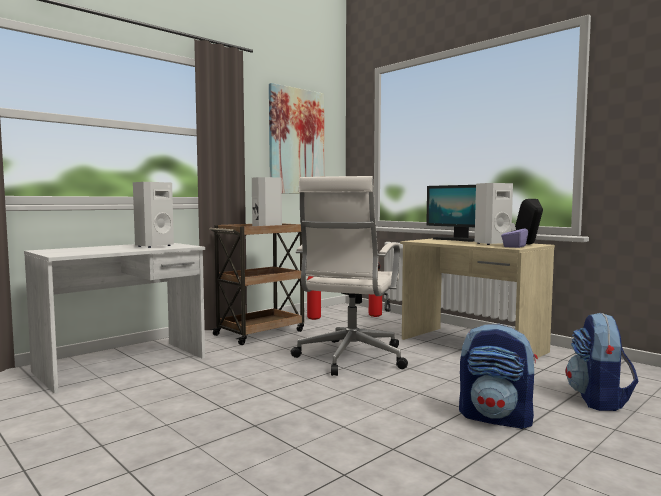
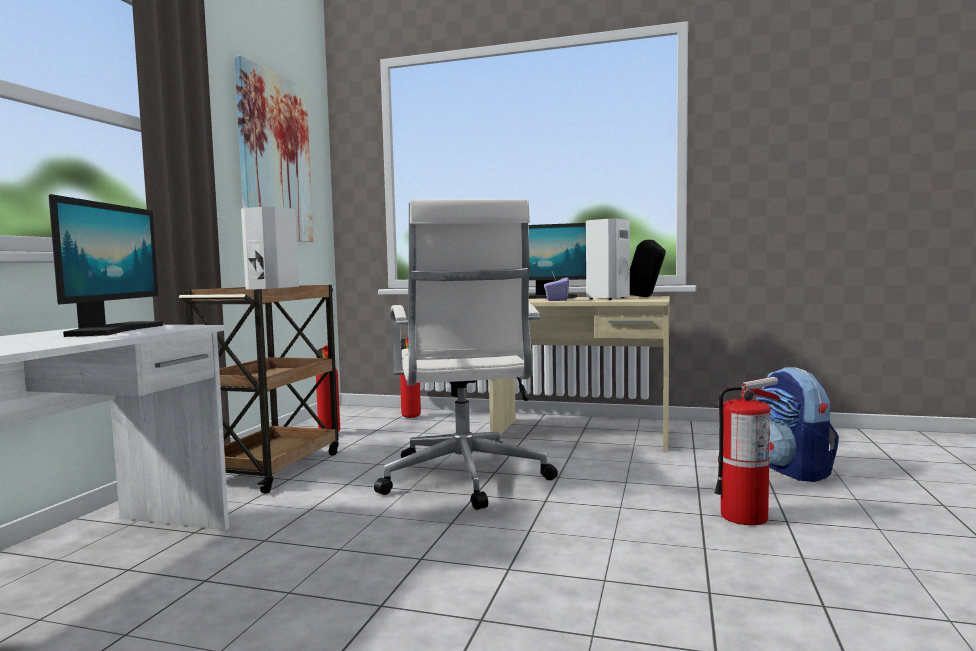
camera: 30 degrees left, 0 degrees up
white speaker [133,182,174,248] -> monitor [49,194,163,337]
backpack [459,324,538,429] -> fire extinguisher [714,377,781,525]
purple tissue box [501,223,528,248] -> purple tissue box moved to [544,271,569,301]

